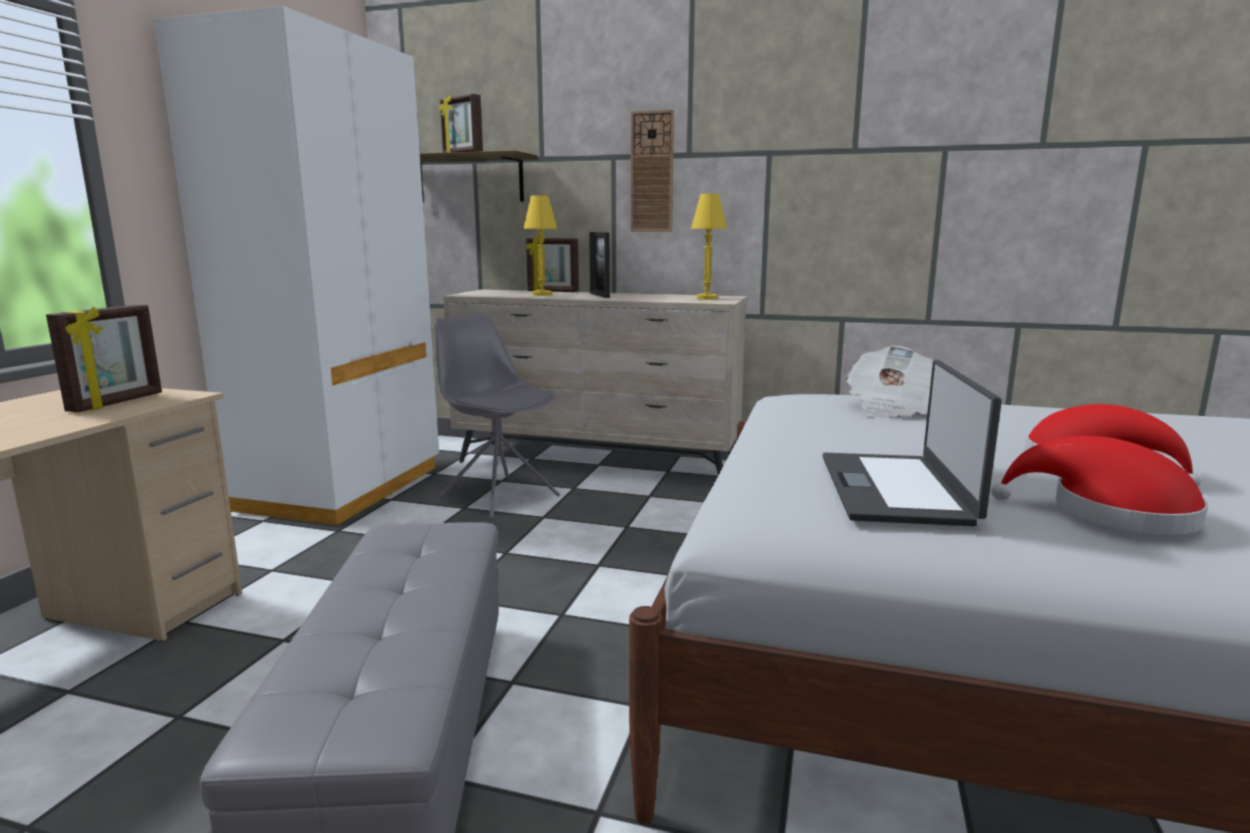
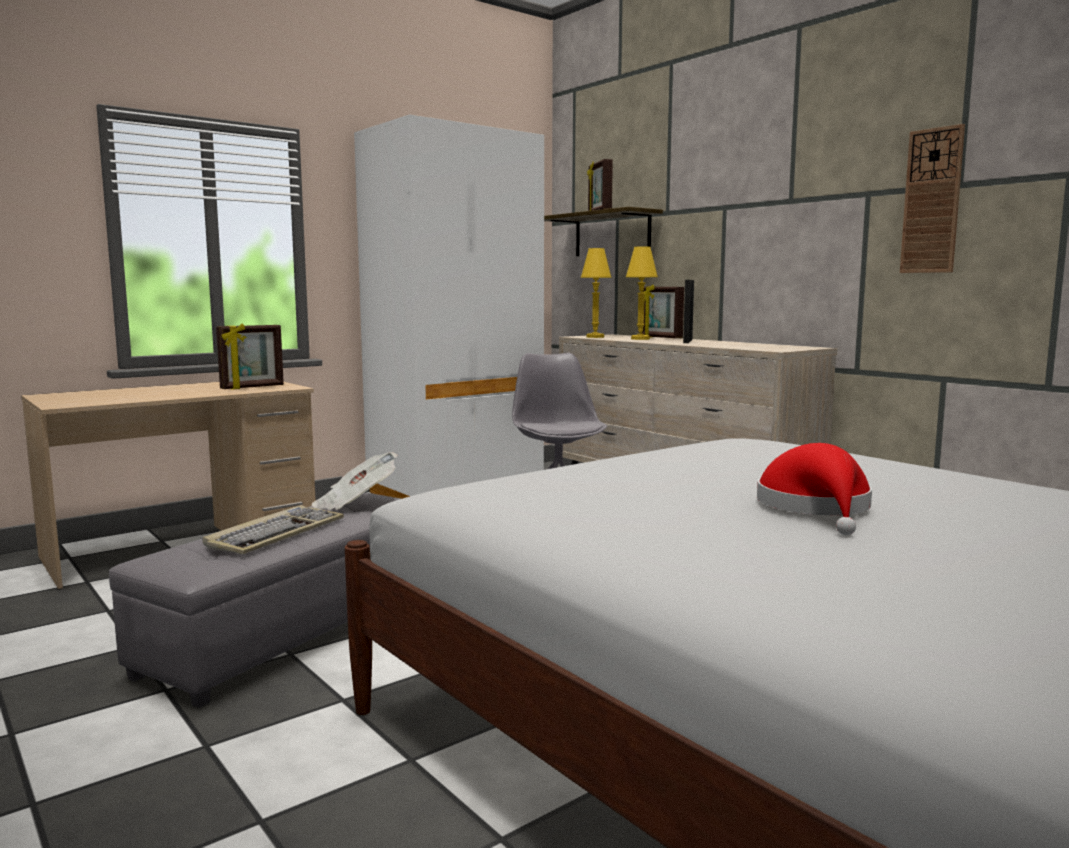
camera: 35 degrees right, 5 degrees down
wall clock [631,110,674,232] -> wall clock moved to [900,124,965,273]
yellow table lamp [691,194,727,300] -> yellow table lamp moved to [581,248,612,338]
laptop [823,359,1002,526] -> none
newspaper [846,346,933,418] -> newspaper moved to [312,452,398,510]
red hat [991,436,1208,535] -> none
none -> keyboard [203,505,344,554]

